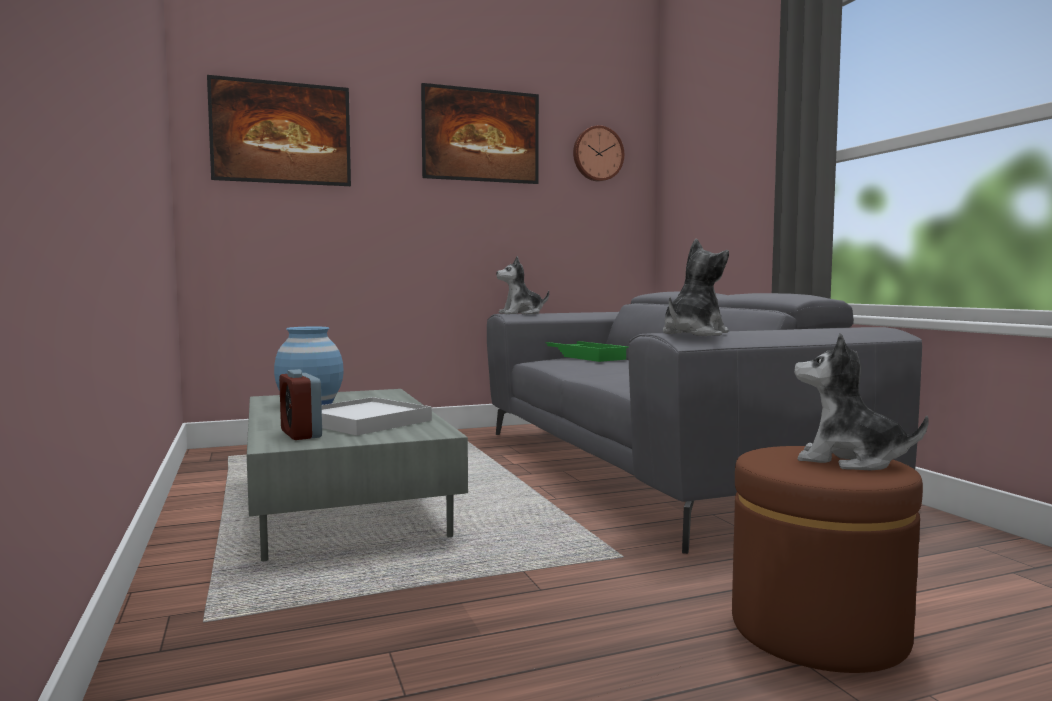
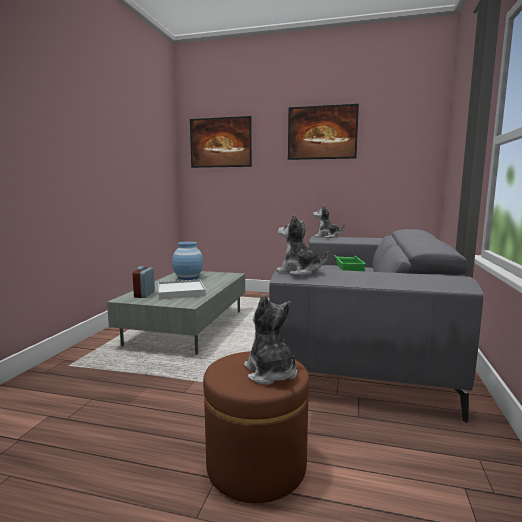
camera: 35 degrees right, 5 degrees up
wall clock [573,125,624,182] -> none
plush toy [663,239,729,336] -> plush toy turned 135 degrees counterclockwise [276,214,328,275]

